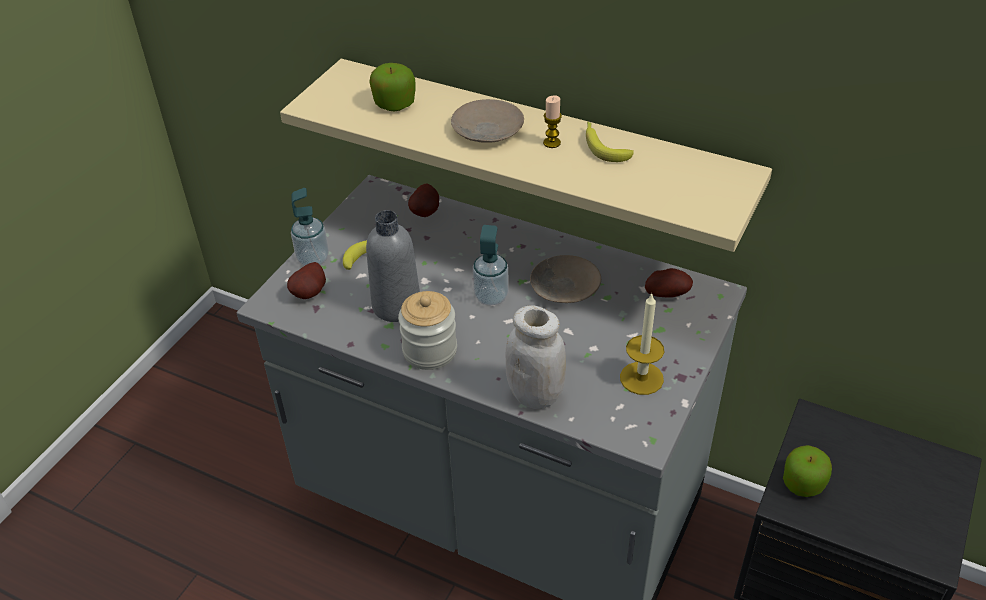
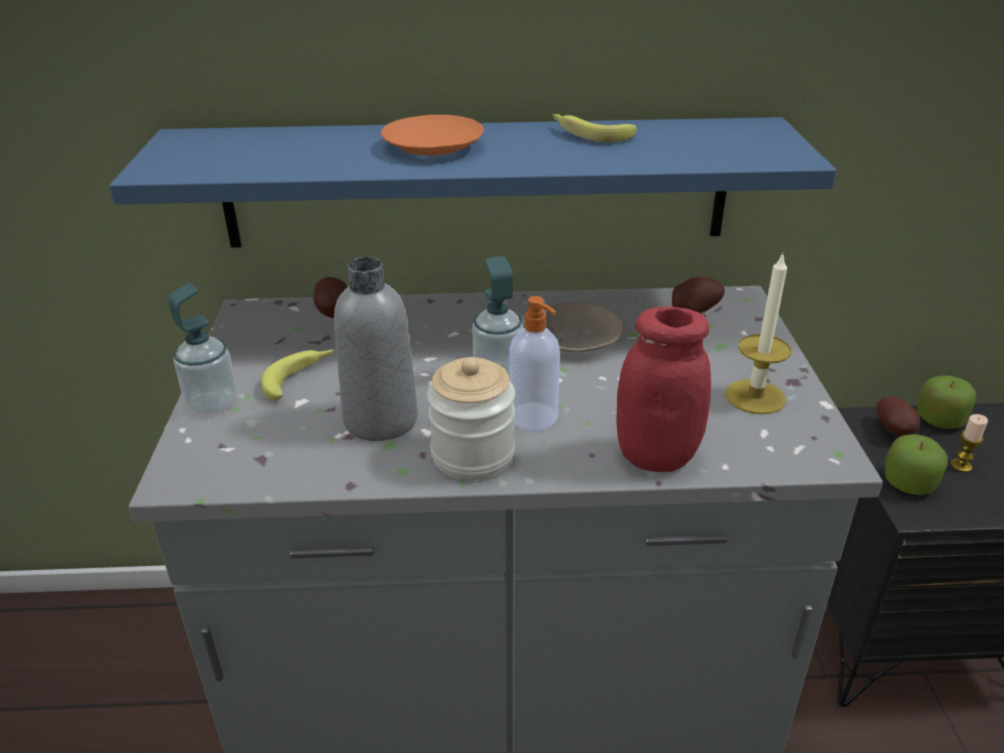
camera: 30 degrees left, 10 degrees down
beige shelf [280,59,772,252] -> blue shelf [109,117,837,248]
potato [287,262,326,299] -> potato moved to [876,396,920,436]
apple [369,63,416,111] -> apple moved to [917,375,976,429]
beige plate [451,99,524,143] -> orange plate [381,115,484,156]
white jar [506,305,566,409] -> red jar [616,306,711,472]
candle [543,95,562,148] -> candle moved to [950,414,988,472]
none -> soap dispenser [509,296,560,431]

